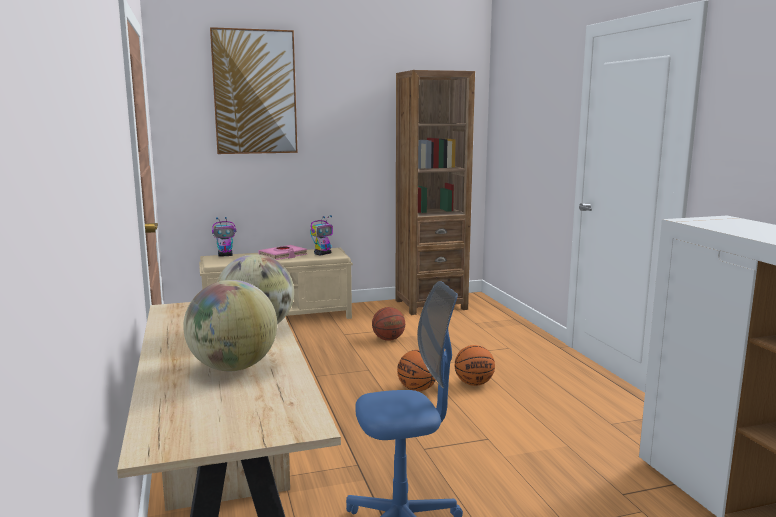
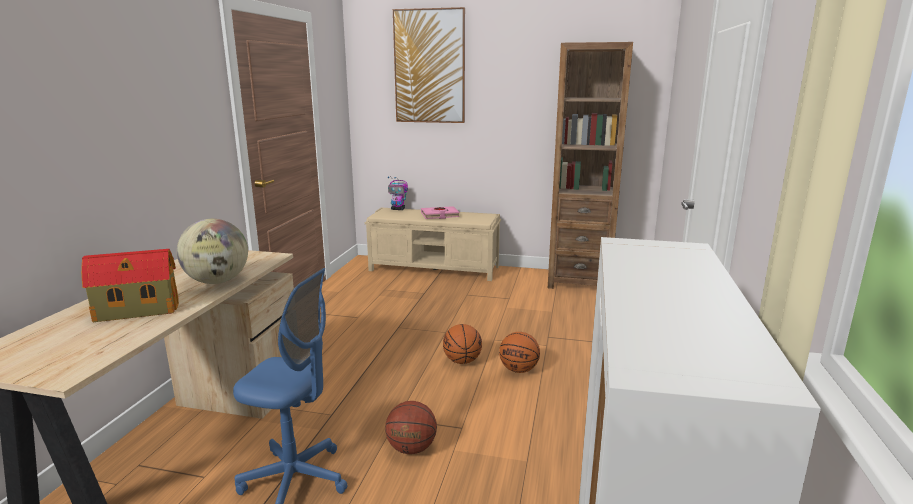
camera: 30 degrees right, 5 degrees up
globe [183,280,277,371] -> toy house [81,249,179,322]
toy robot [310,215,333,255] -> none
basketball [372,307,405,341] -> basketball moved to [385,401,437,454]

